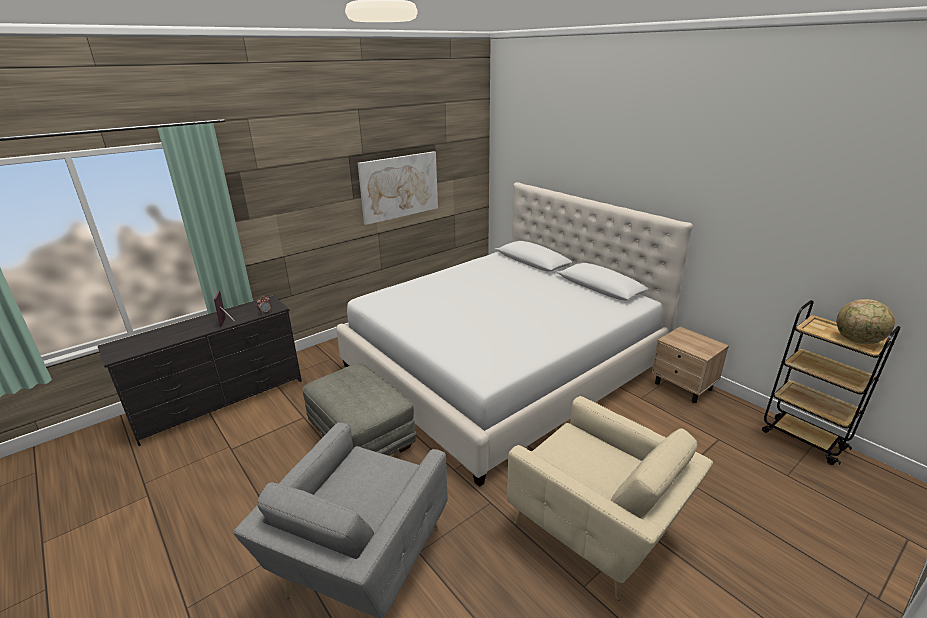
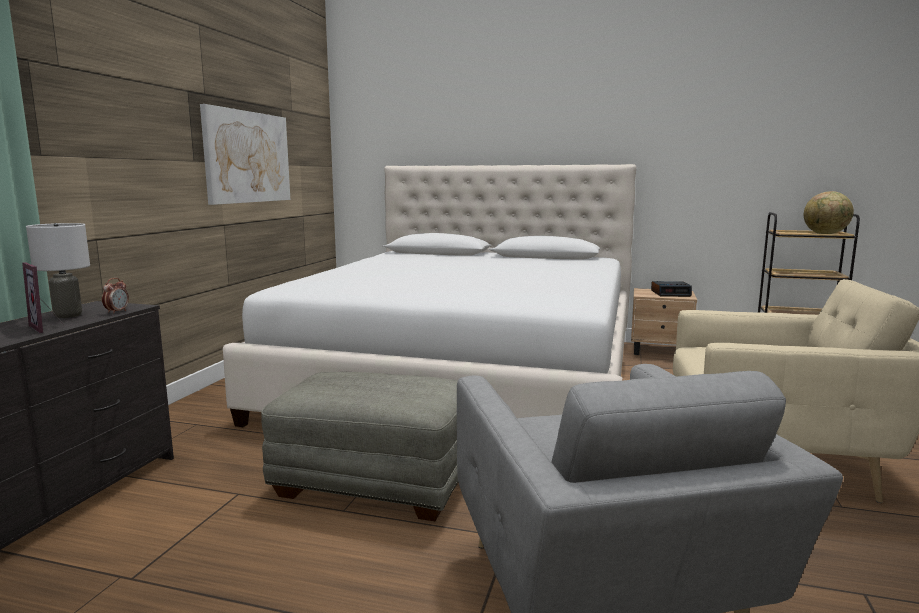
camera: 35 degrees left, 15 degrees down
none -> white table lamp [26,223,90,318]
none -> alarm clock [651,281,692,297]

